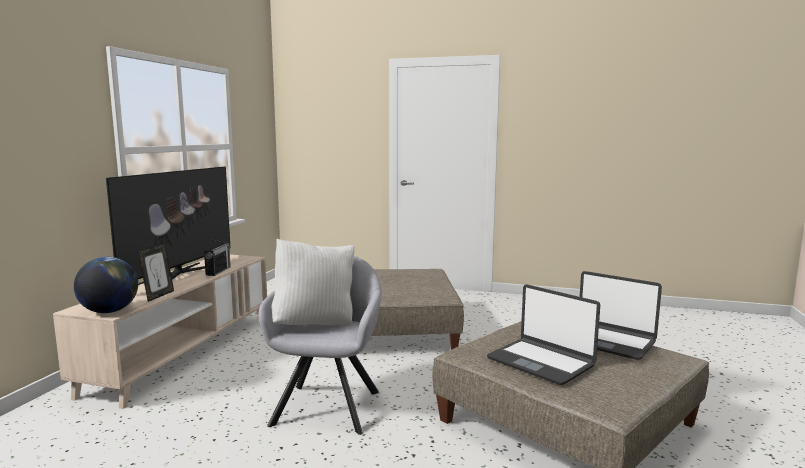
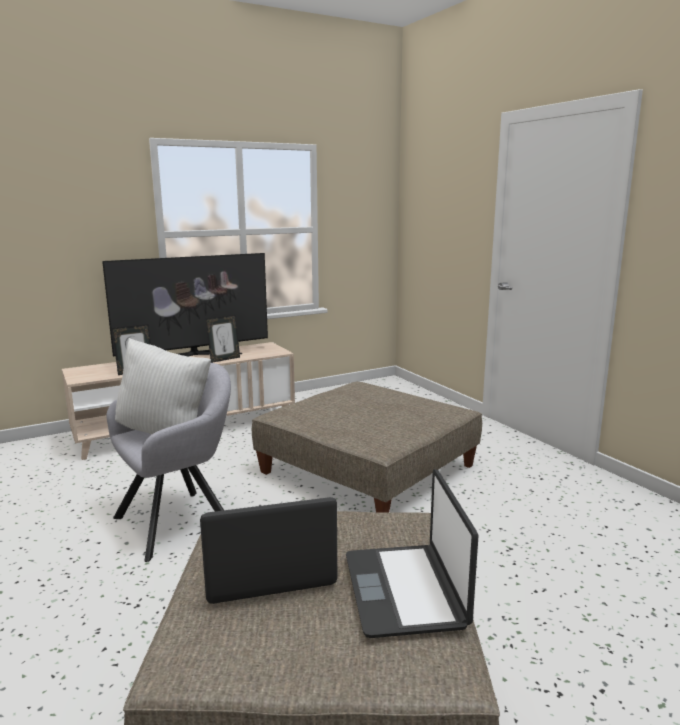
camera: 45 degrees right, 5 degrees up
globe [74,257,138,313] -> none
radio [204,239,231,276] -> picture frame [206,315,240,363]
laptop [487,284,600,385] -> laptop turned 75 degrees clockwise [200,497,337,604]

